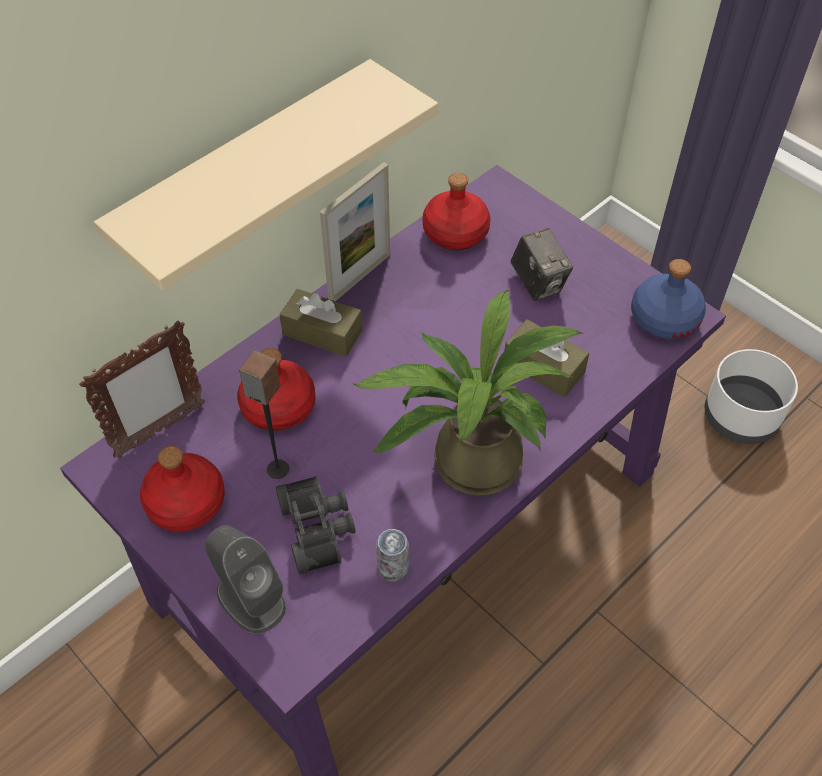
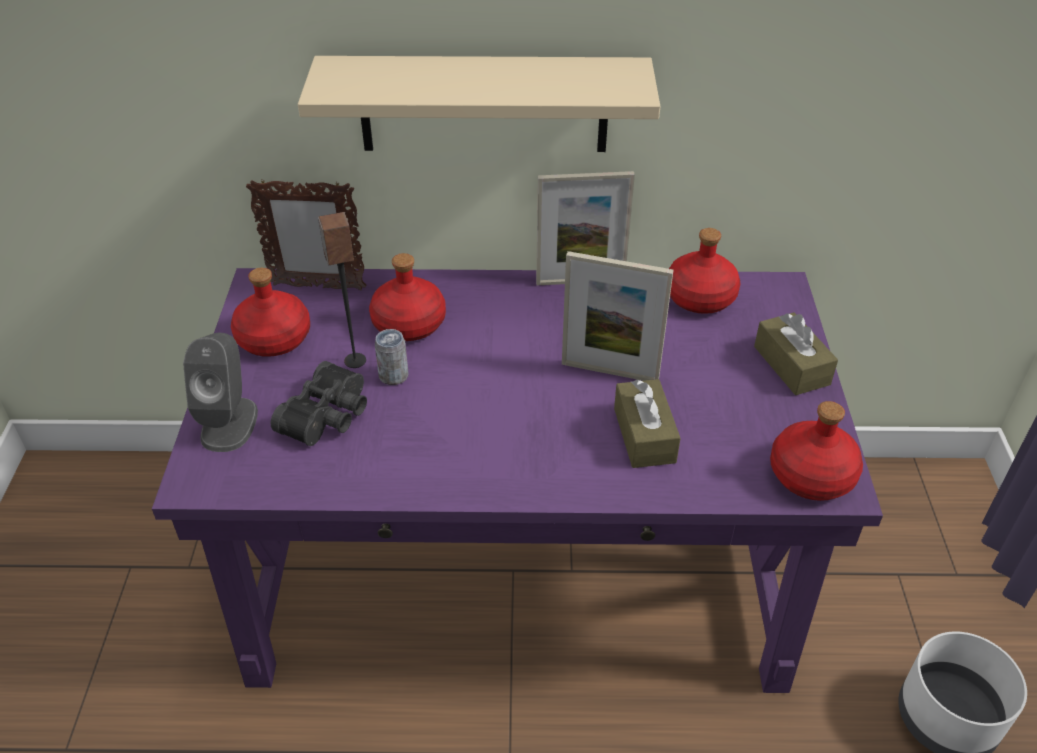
camera: 45 degrees right, 10 degrees down
brown tissue box [279,289,363,357] -> brown tissue box moved to [754,312,838,395]
potted plant [353,290,583,496] -> none
can [376,529,409,582] -> can moved to [375,329,408,385]
camera [511,228,573,301] -> none
blue bottle [631,259,706,339] -> red bottle [770,401,863,501]
none -> picture frame [562,251,674,381]

